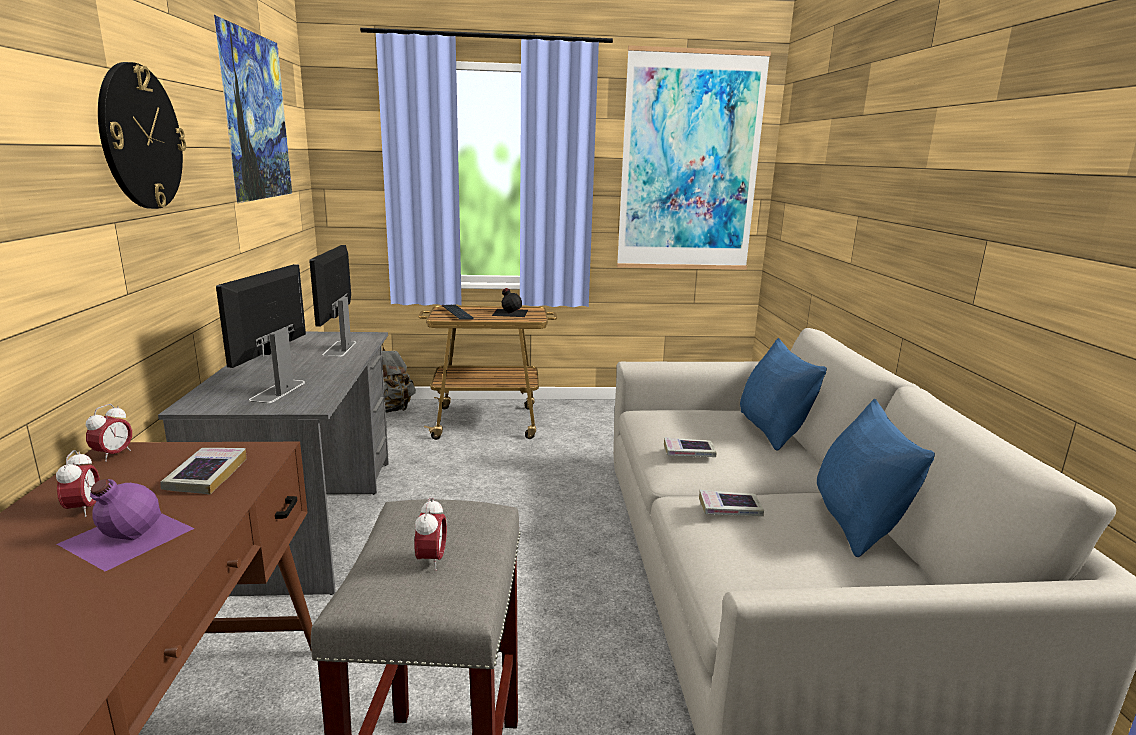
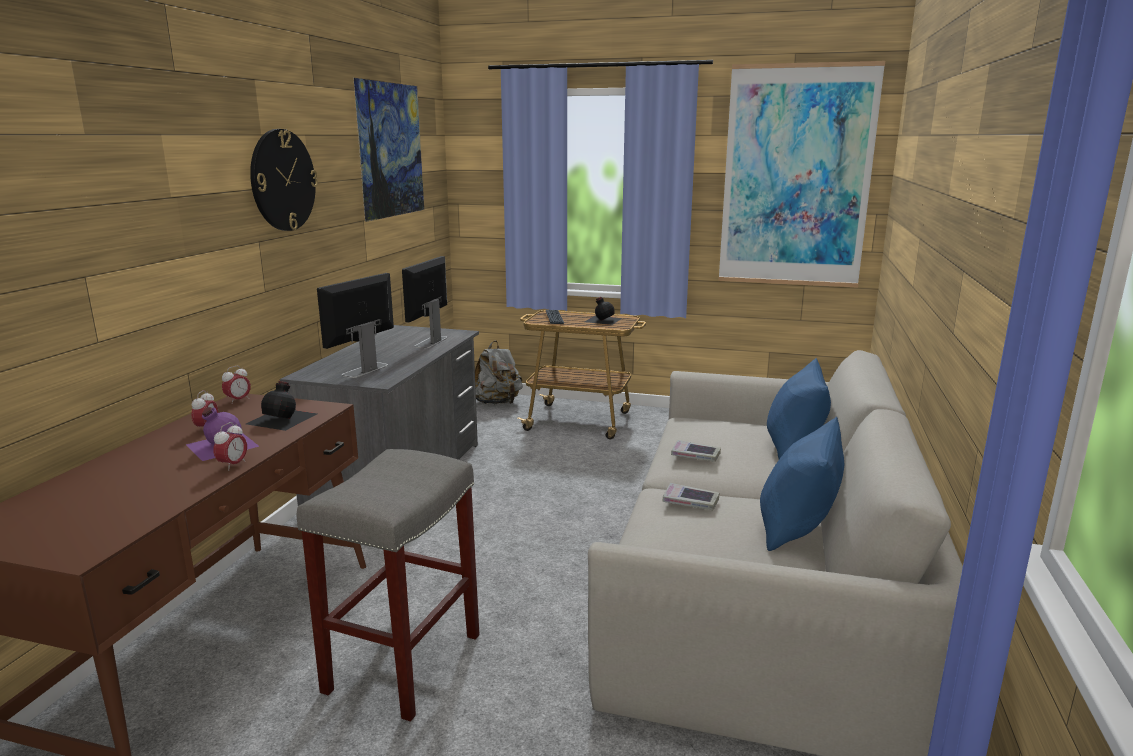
camera: 20 degrees right, 0 degrees up
book [160,448,246,494] -> black bottle [246,381,317,431]
alarm clock [415,497,447,571] -> alarm clock moved to [214,422,247,471]

